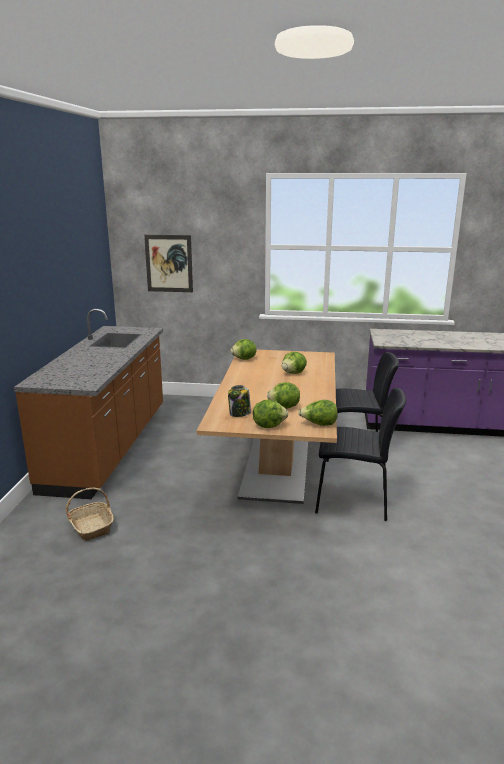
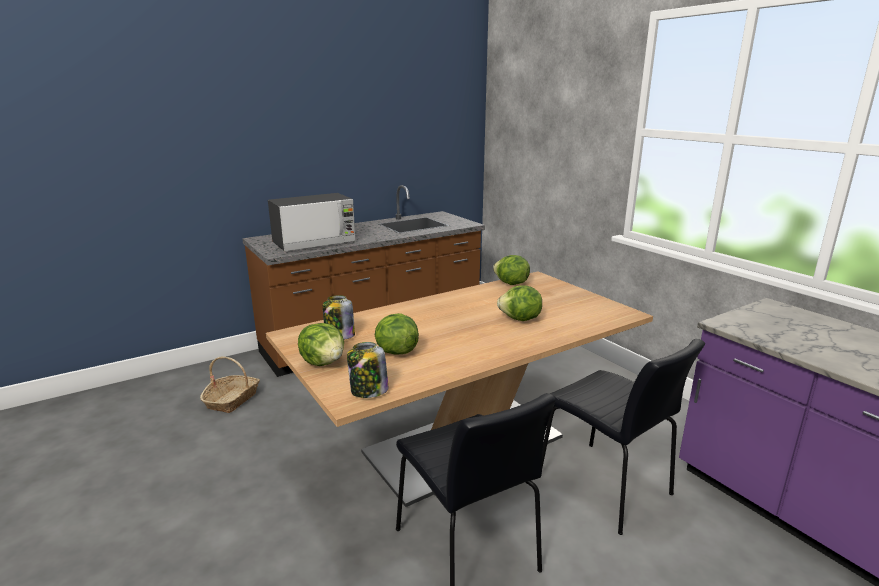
camera: 50 degrees right, 0 degrees up
picture [144,235,193,292] -> none
lettuce [298,400,338,426] -> jar [347,342,389,398]
none -> microwave [268,193,356,251]

